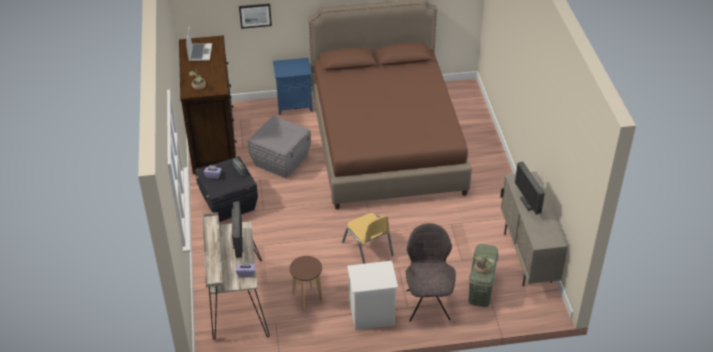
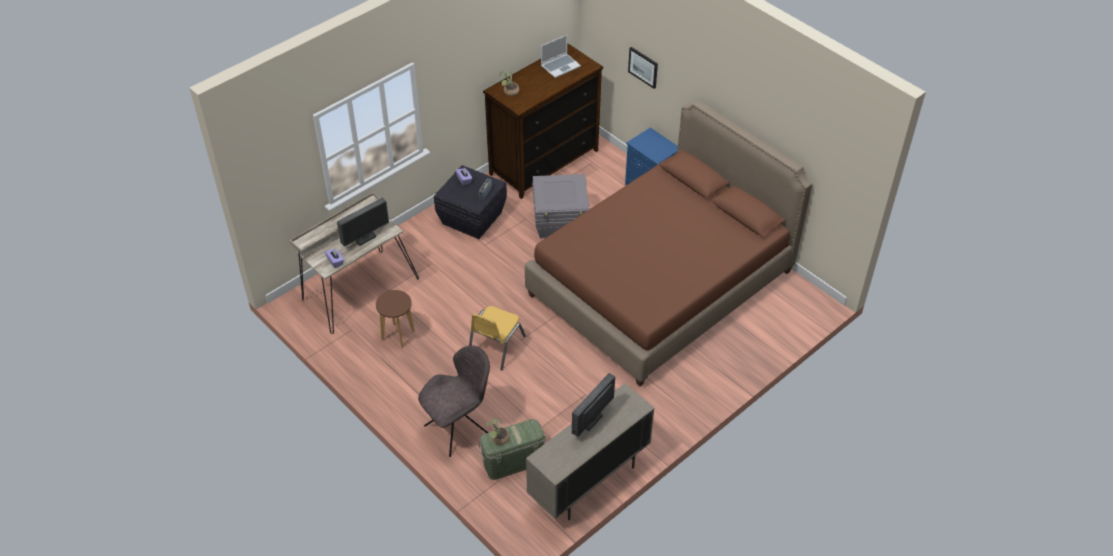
camera: 55 degrees right, 5 degrees up
white nightstand [347,261,398,330] -> none

